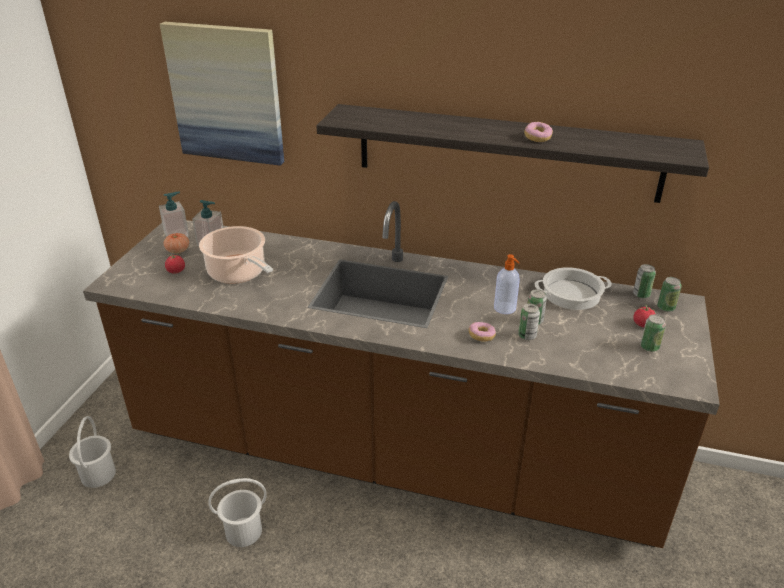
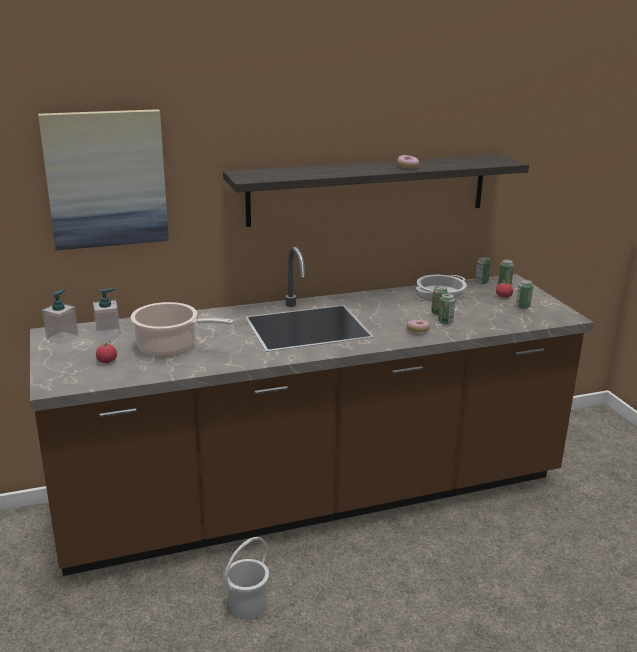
camera: 35 degrees left, 10 degrees down
white bucket [69,416,116,488] -> none
tomato [164,233,189,253] -> none
soap dispenser [494,254,520,314] -> none

